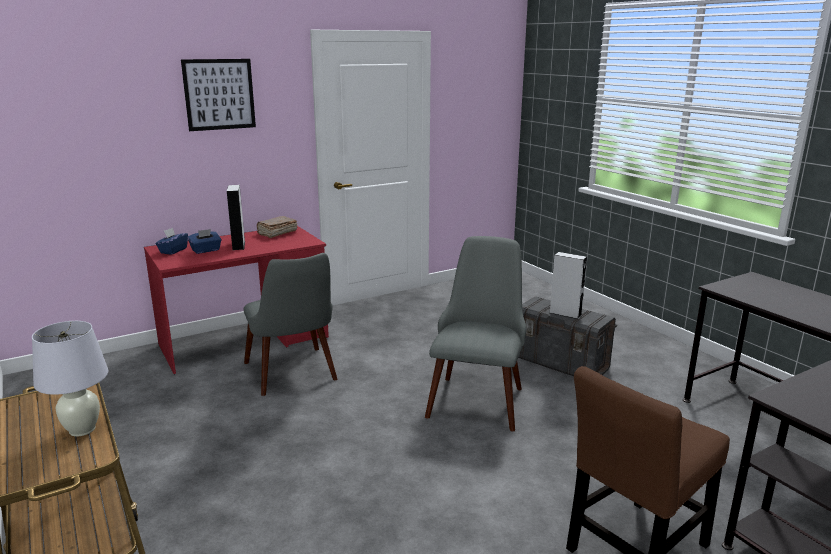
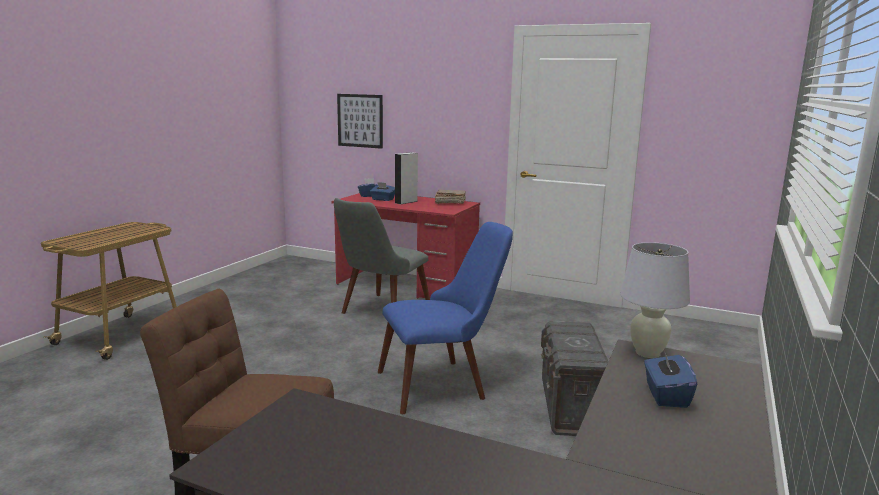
camera: 55 degrees right, 5 degrees down
white table lamp [32,321,108,436] -> white table lamp moved to [620,242,690,358]
picture [181,59,256,131] -> picture moved to [337,94,383,149]
grey chair [425,236,526,431] -> blue chair [378,222,513,414]
grey speaker [550,252,587,319] -> none
none -> blue tissue box [644,348,697,408]

